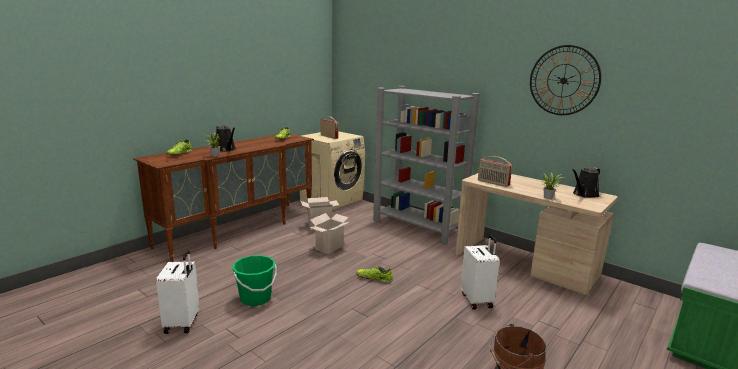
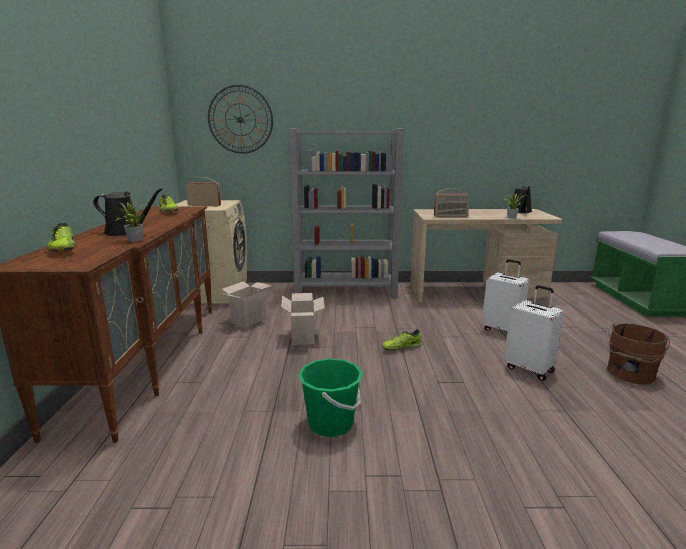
camera: 40 degrees left, 0 degrees up
white suitcase [156,251,199,334] -> white suitcase moved to [504,285,564,381]
wall clock [530,45,601,115] -> wall clock moved to [208,85,273,154]

